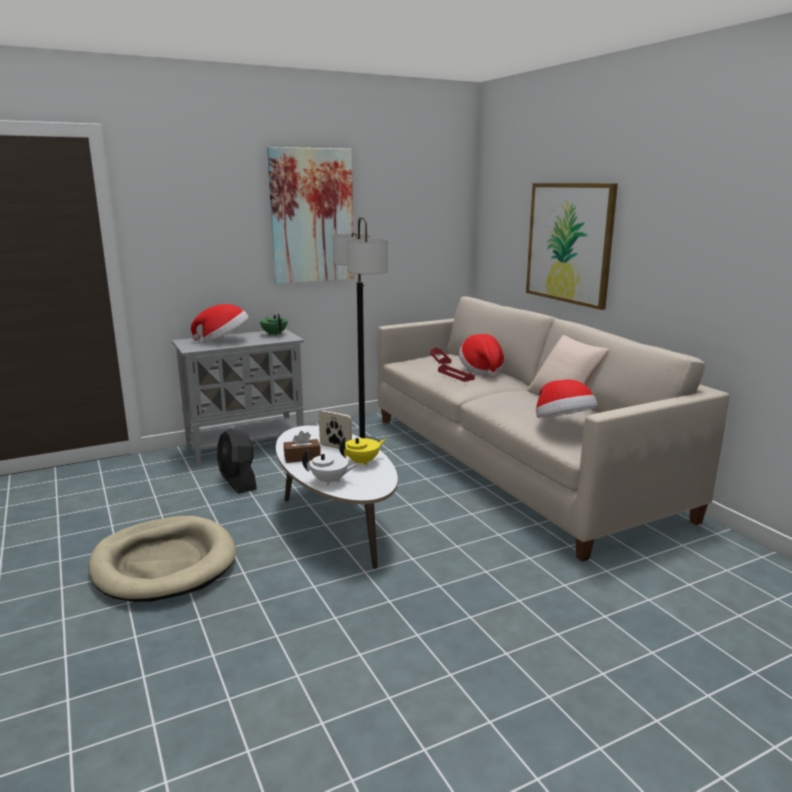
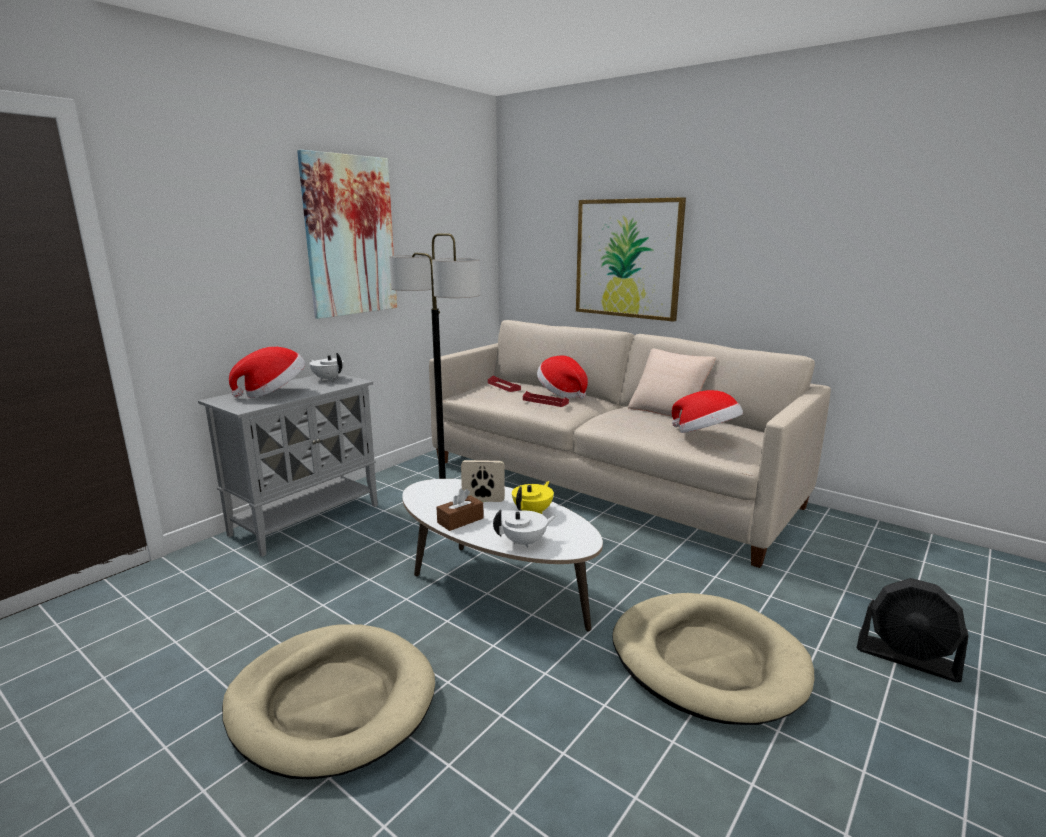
camera: 25 degrees left, 0 degrees up
black fan [217,428,257,494] -> black fan moved to [857,578,968,682]
green teapot [260,313,287,336] -> white teapot [309,353,344,381]
none -> beige dog bed [612,593,814,725]

